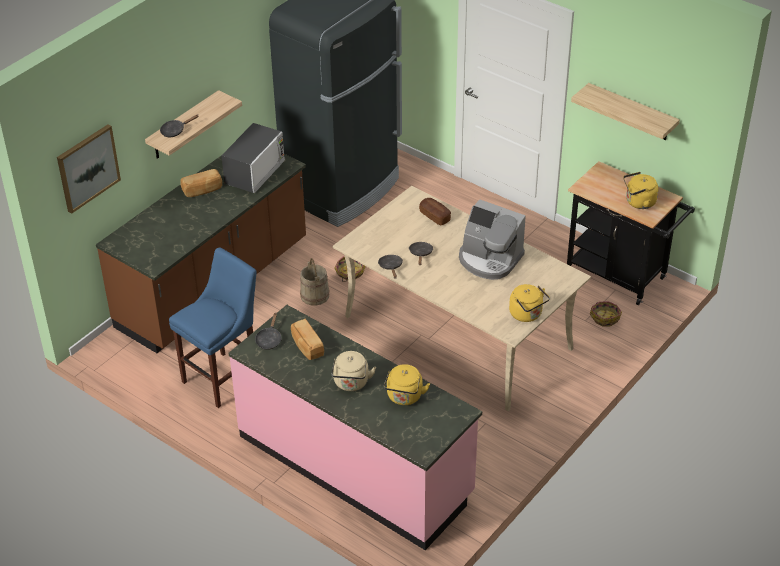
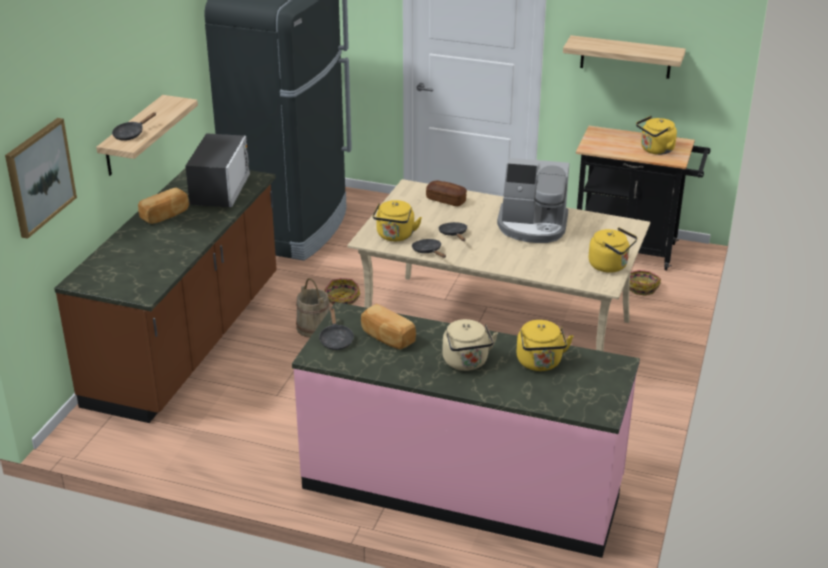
camera: 20 degrees left, 10 degrees down
blue stool [169,247,257,408] -> none
none -> yellow kettle [372,200,422,241]

